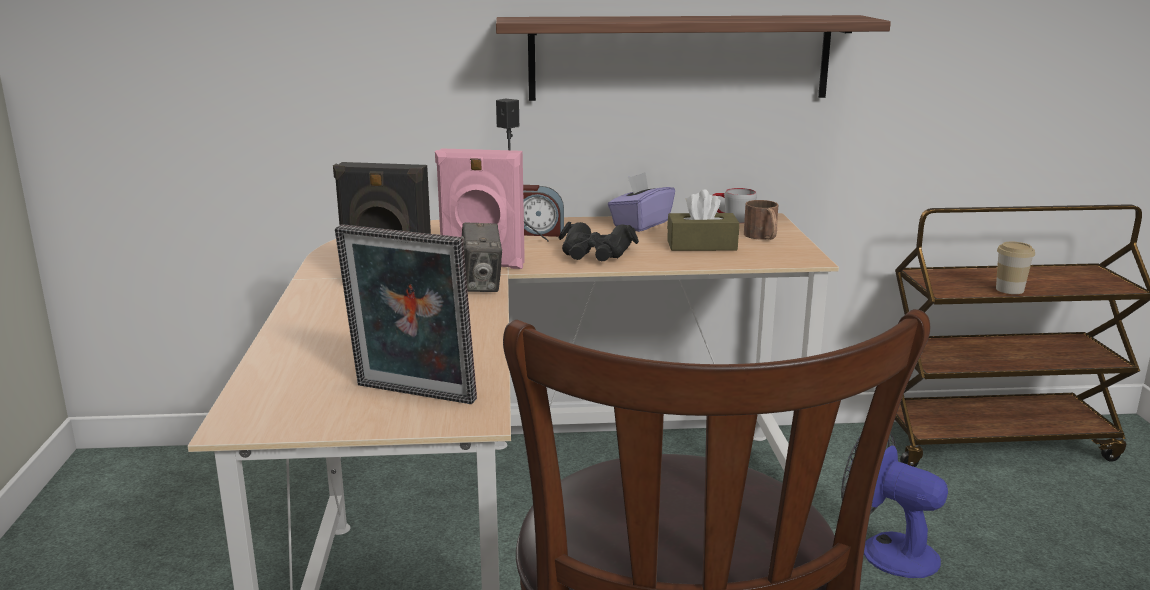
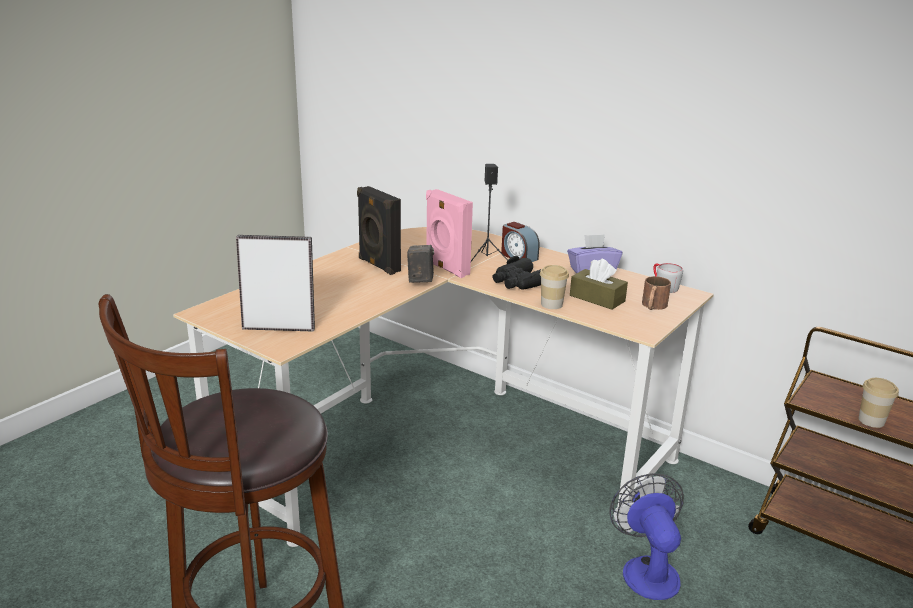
camera: 40 degrees right, 5 degrees up
picture frame [335,224,477,404] -> picture frame turned 120 degrees clockwise [236,235,315,331]
camera [461,222,502,292] -> camera turned 150 degrees clockwise [407,245,434,283]
shelf [496,15,891,101] -> none
none -> cup [540,265,569,309]

